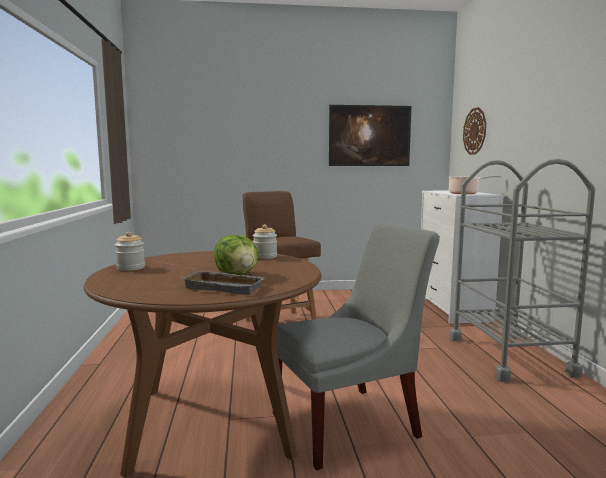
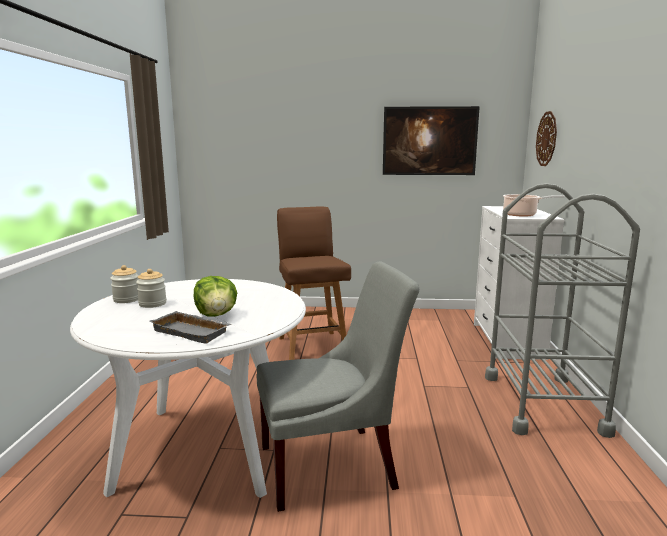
camera: 10 degrees right, 5 degrees up
brown dining table [84,251,322,478] -> white dining table [70,279,306,498]
jar [253,224,277,259] -> jar moved to [136,269,167,308]

